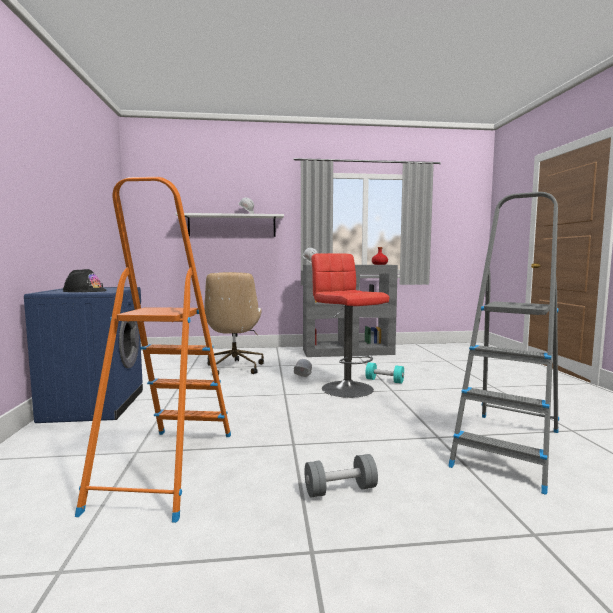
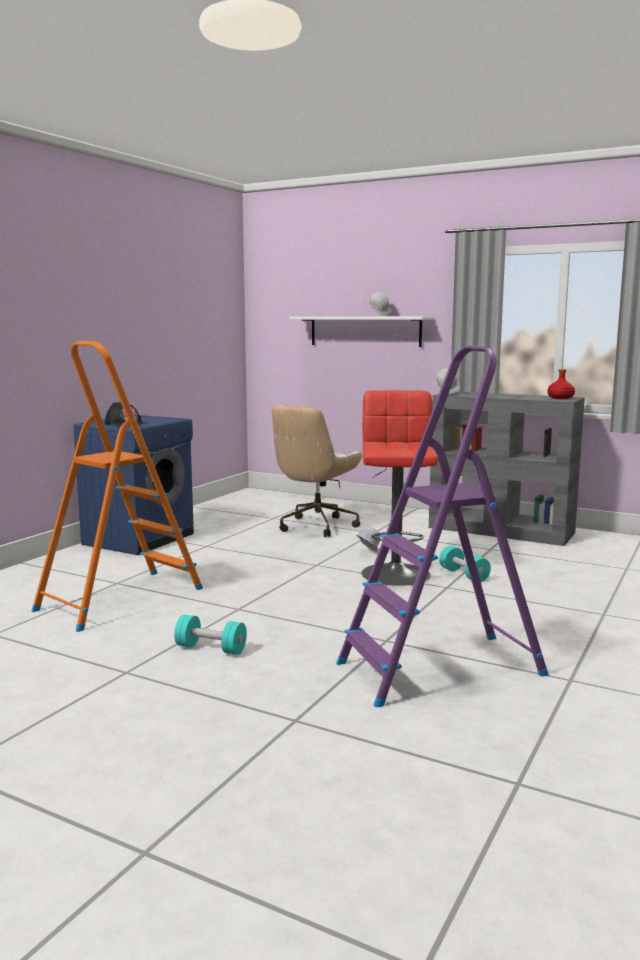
camera: 35 degrees right, 5 degrees up
grey dumbbell [305,454,378,497] -> turquoise dumbbell [174,615,247,655]
grey step ladder [448,192,559,495] -> purple step ladder [336,346,549,707]

